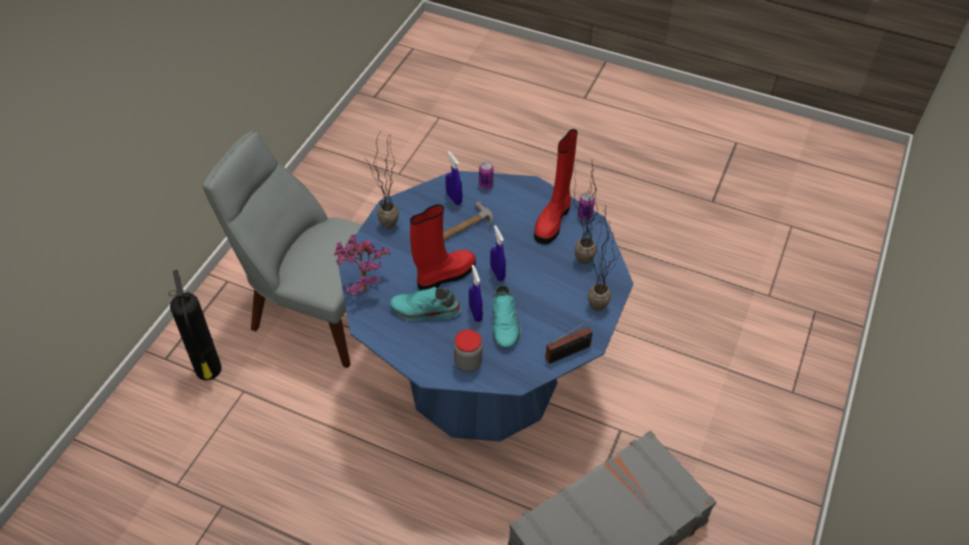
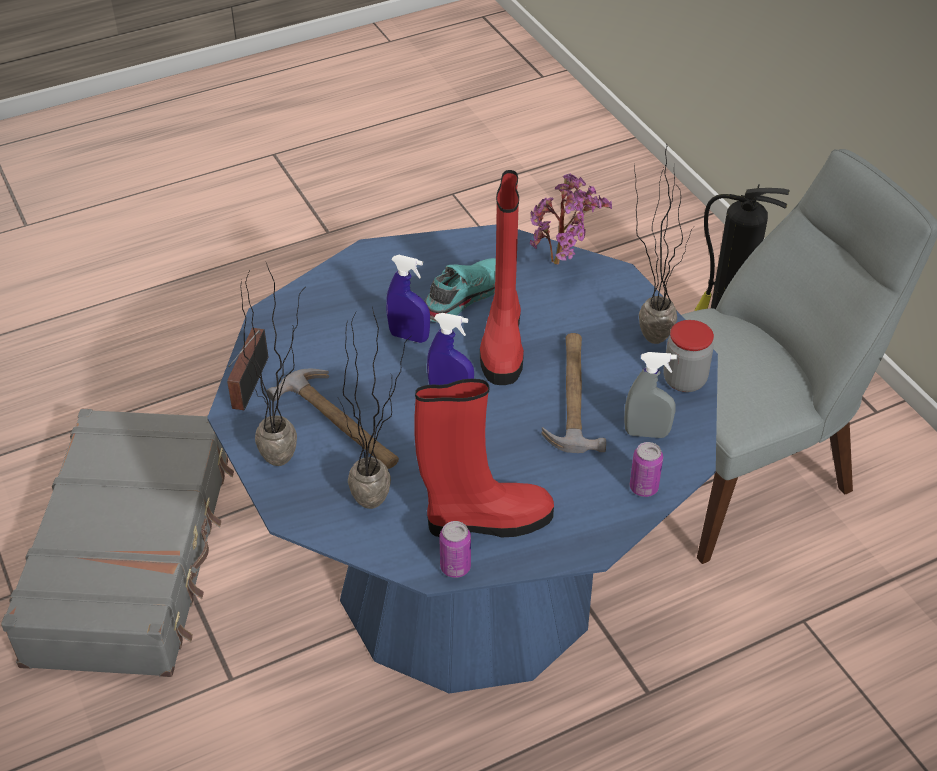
camera: 130 degrees right, 5 degrees down
blue spray bottle [445,151,463,205] -> grey spray bottle [624,352,677,438]
jar [454,329,482,372] -> jar moved to [663,320,714,392]
turquoise shoe [493,285,521,348] -> none
red boot [534,129,578,244] -> red boot turned 105 degrees clockwise [415,379,554,537]
none -> hammer [267,369,399,469]

